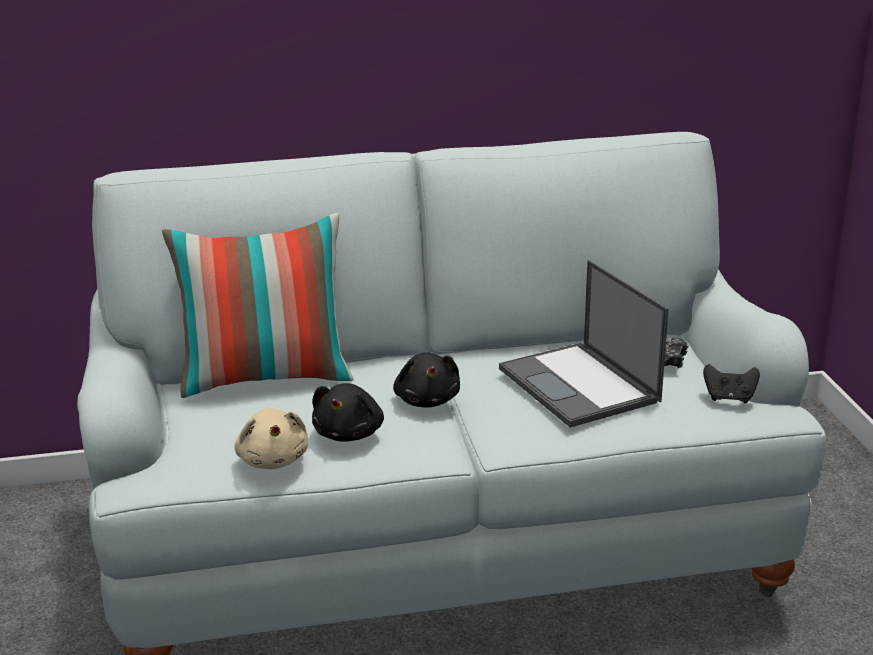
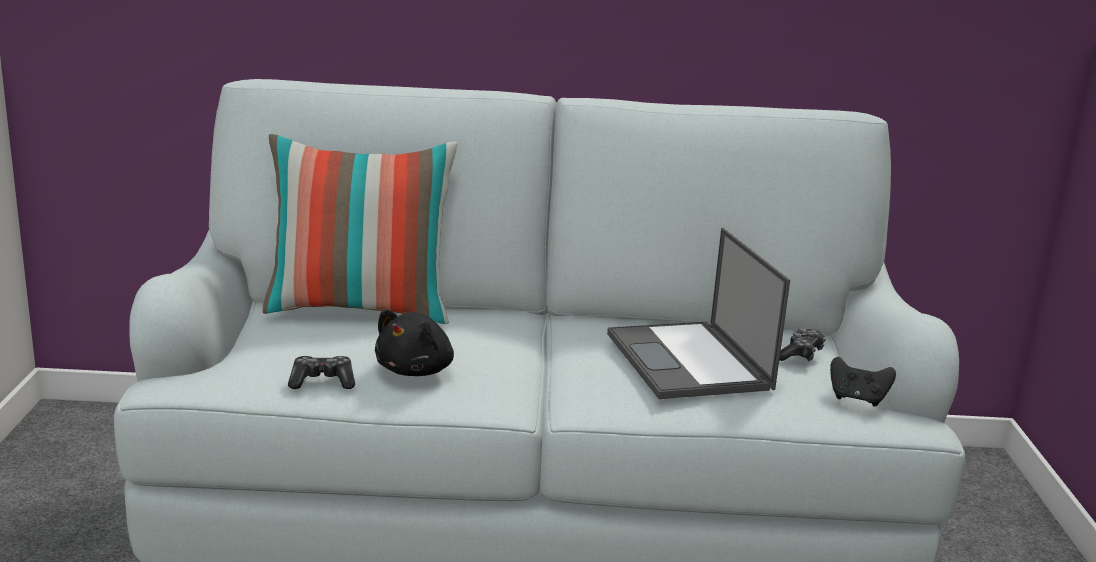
camera: 10 degrees right, 5 degrees down
beige plush toy [234,408,308,469] -> game controller [288,356,355,389]
black plush toy [393,352,460,408] -> none

